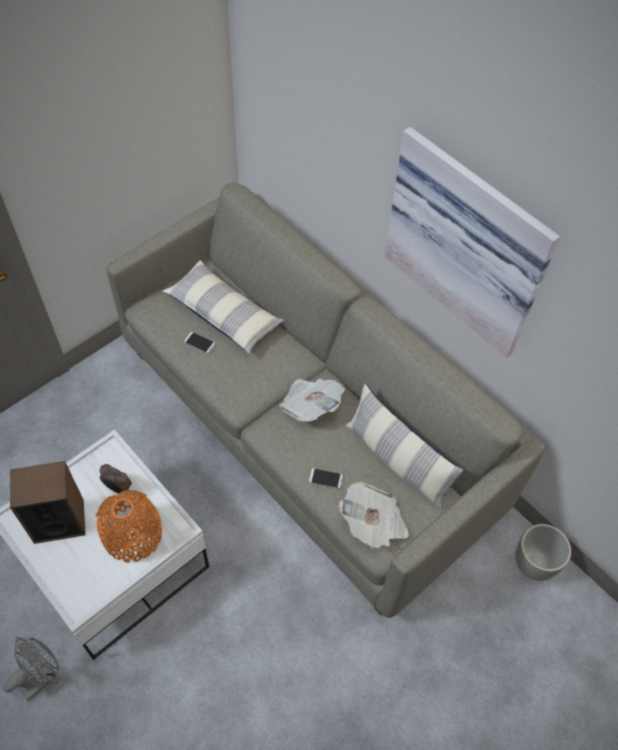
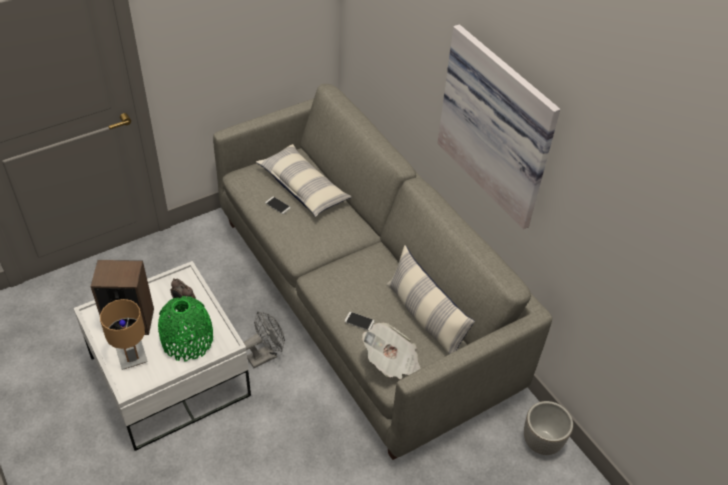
camera: 10 degrees right, 10 degrees down
grey fan [3,638,59,701] -> grey fan moved to [244,311,285,368]
orange vase [96,490,162,563] -> green vase [158,296,213,362]
newspaper [279,378,345,421] -> none
none -> brown table lamp [100,299,148,370]

